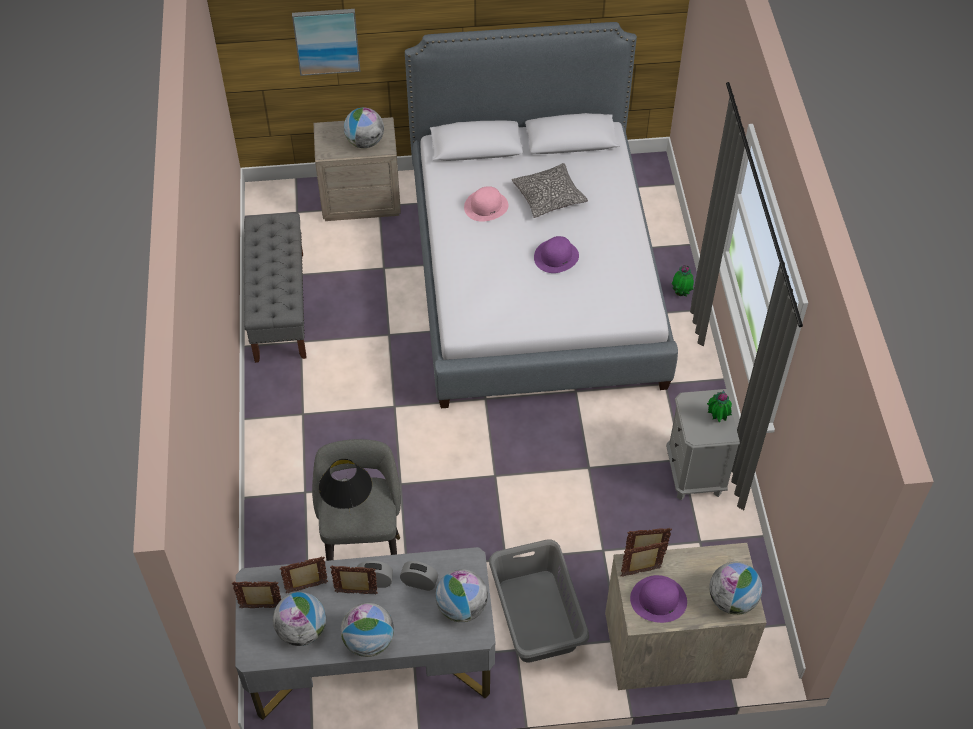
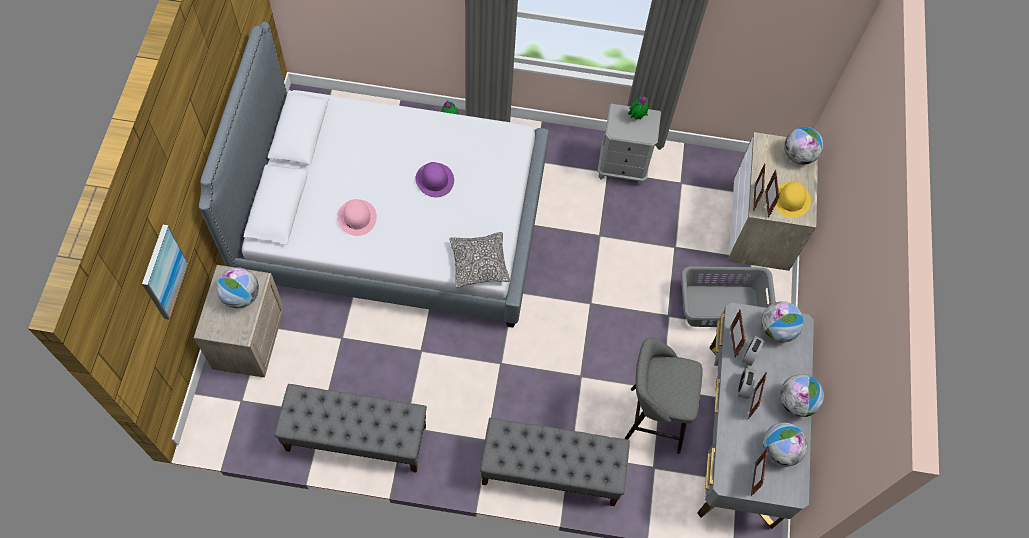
camera: 80 degrees left, 10 degrees up
picture frame [280,556,328,593] -> picture frame moved to [730,309,746,358]
black table lamp [319,459,372,514] -> none
pillow [512,163,588,218] -> pillow moved to [450,232,510,287]
purple hat [630,575,687,623] -> yellow hat [775,182,811,218]
none -> grey bench [480,418,630,506]

